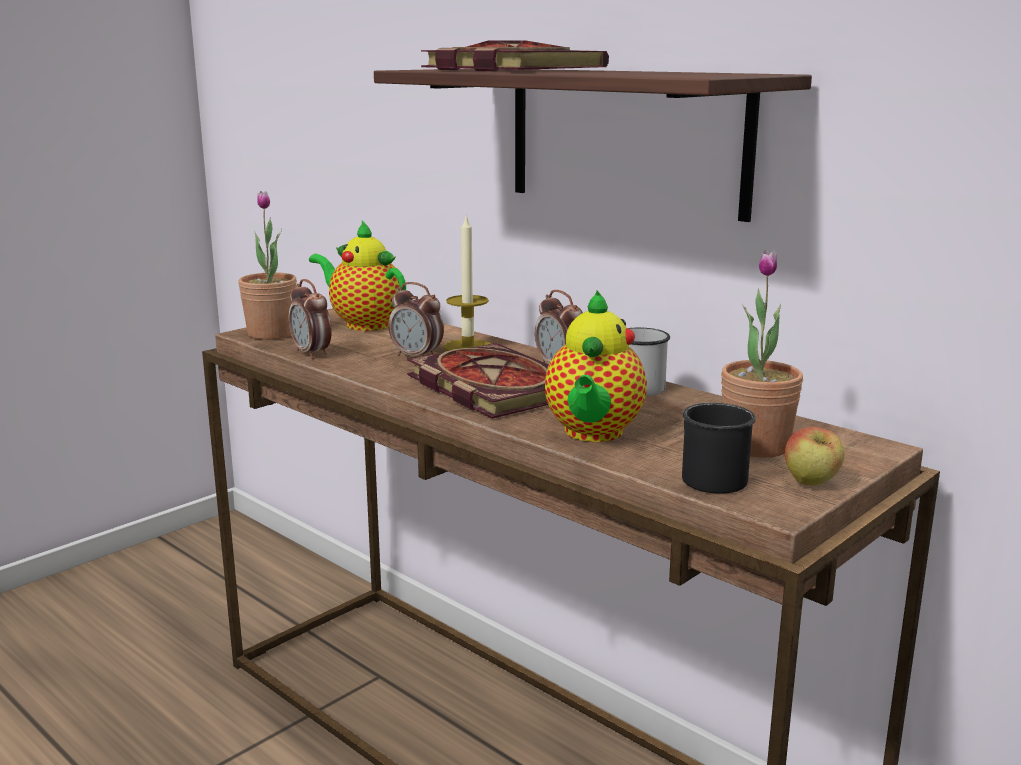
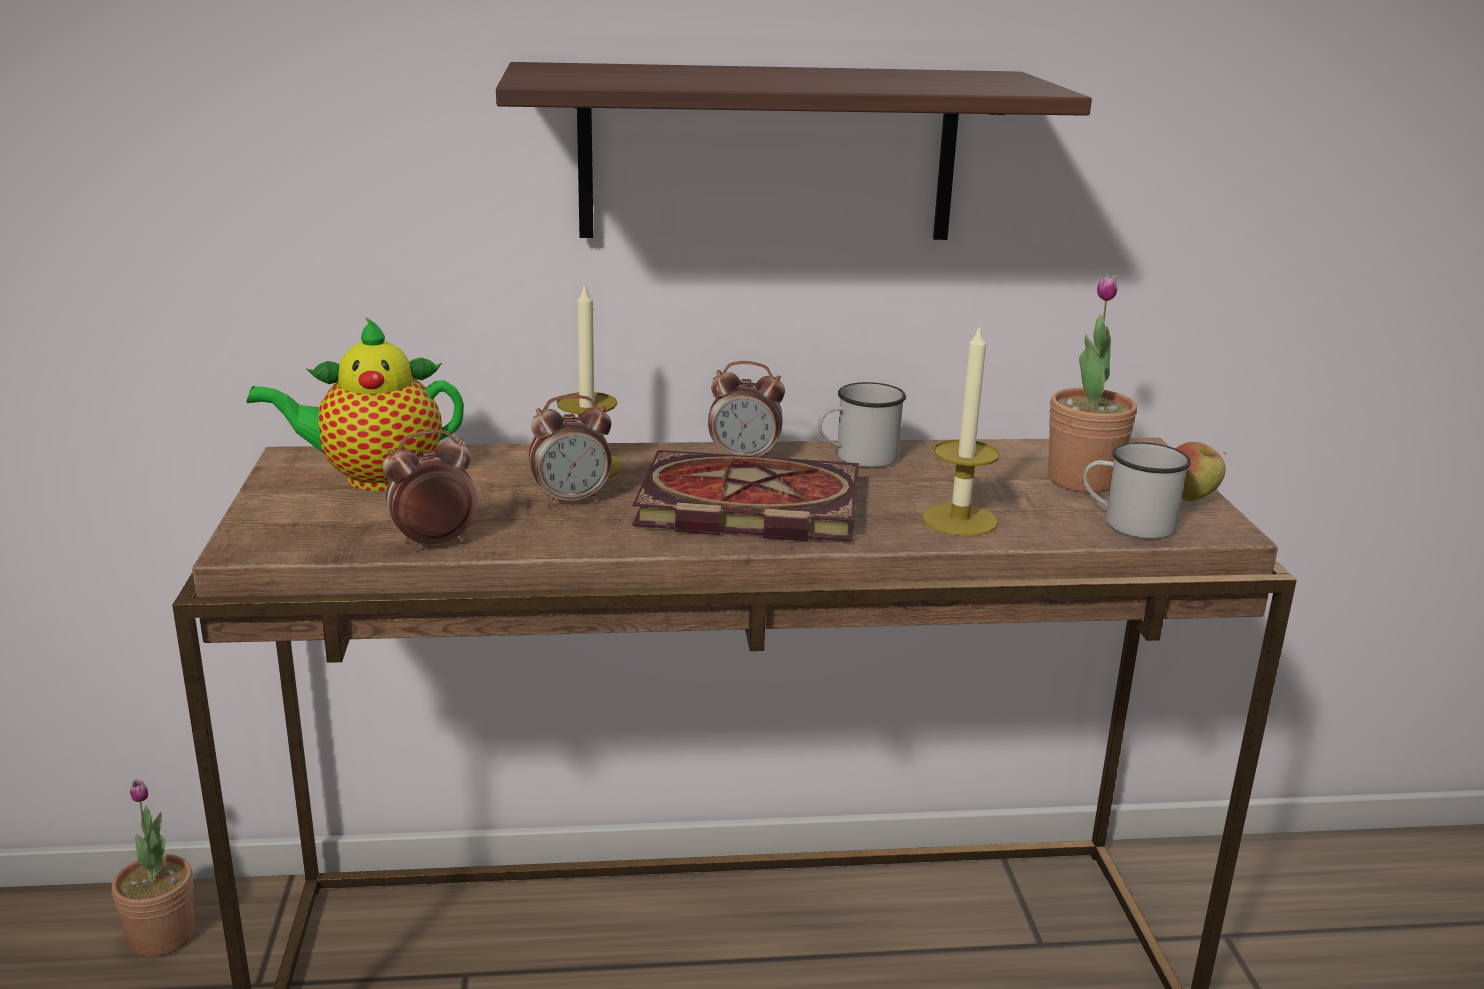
camera: 50 degrees left, 5 degrees up
potted plant [238,191,297,340] -> potted plant moved to [112,780,195,957]
alarm clock [289,279,332,359] -> alarm clock turned 150 degrees clockwise [383,430,478,550]
book [421,40,609,72] -> none
teapot [545,291,647,442] -> candle [922,323,1000,536]
black mug [682,403,756,494] -> white mug [1083,442,1191,539]

